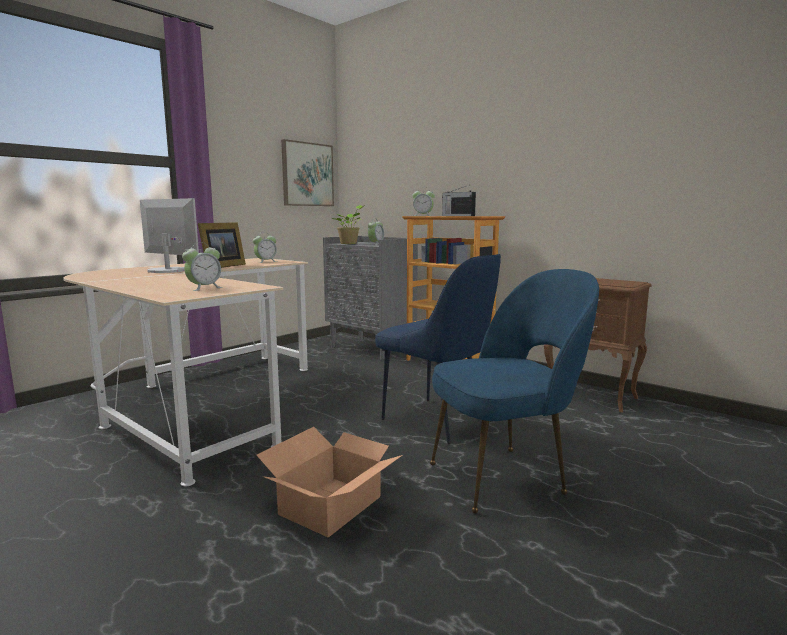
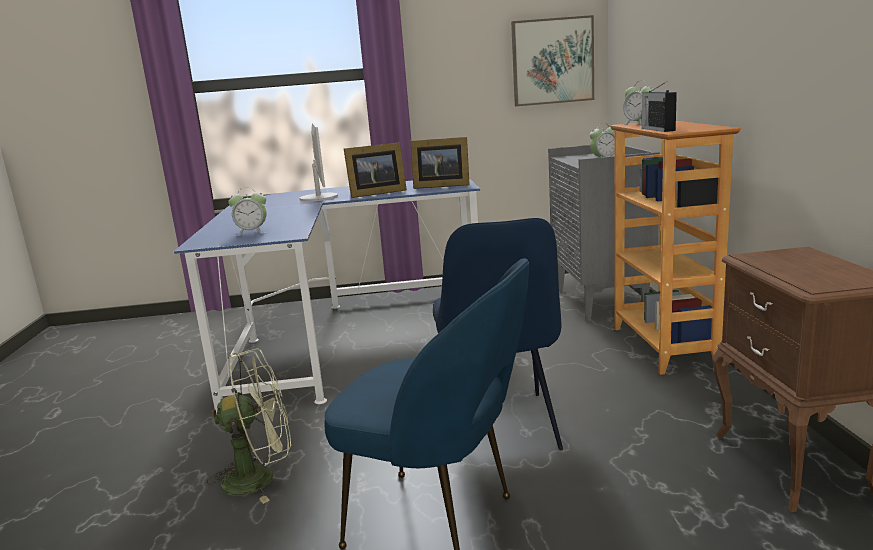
camera: 45 degrees right, 5 degrees up
beige desk [63,258,308,486] -> blue desk [174,178,480,413]
alarm clock [253,232,277,263] -> picture frame [410,137,470,189]
cardboard box [257,427,403,538] -> green fan [207,349,291,504]
potted plant [332,205,365,244] -> none

